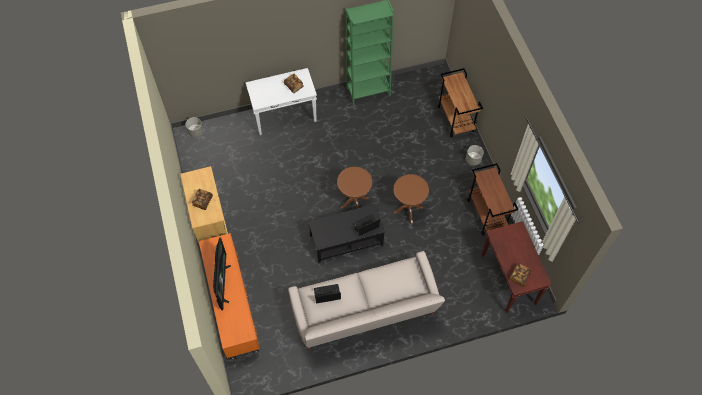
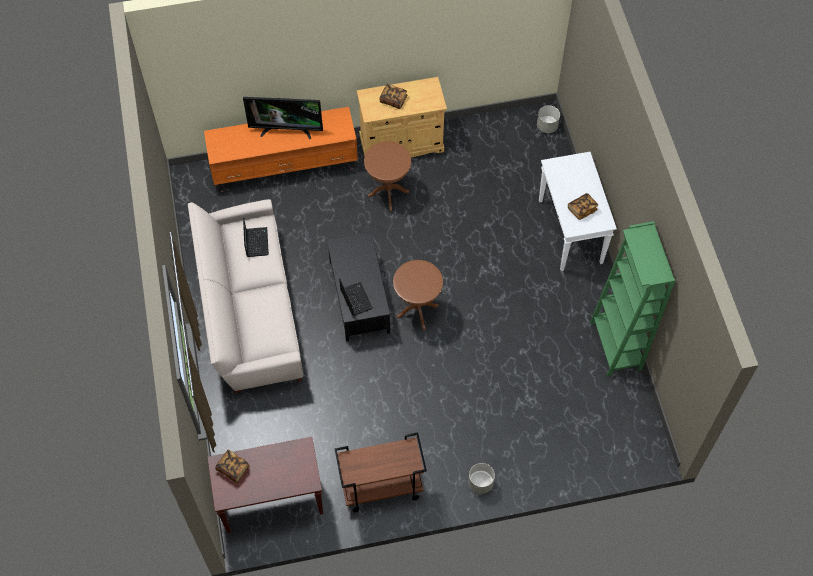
camera: 95 degrees right, 0 degrees up
brown side table [393,174,429,224] -> brown side table moved to [364,141,411,211]
brown cart [438,68,483,137] -> none

